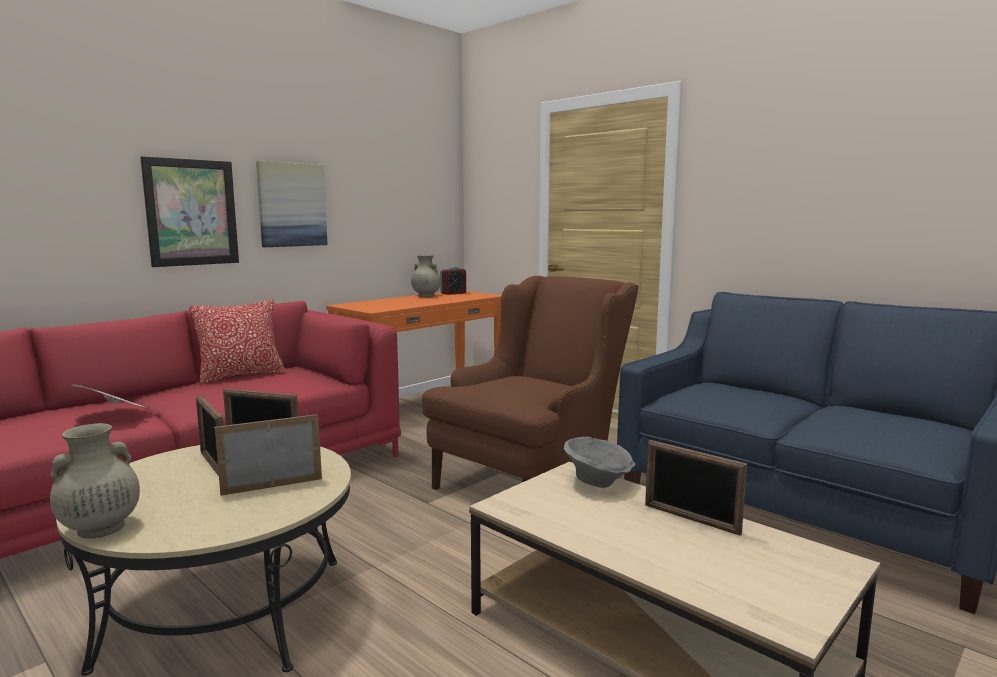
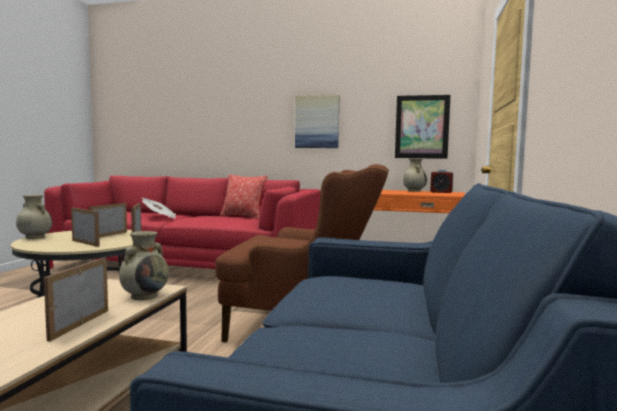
camera: 60 degrees right, 5 degrees down
picture [140,156,239,267] -> picture moved to [395,95,450,159]
grey bowl [564,437,635,488] -> beige vase [119,231,169,300]

